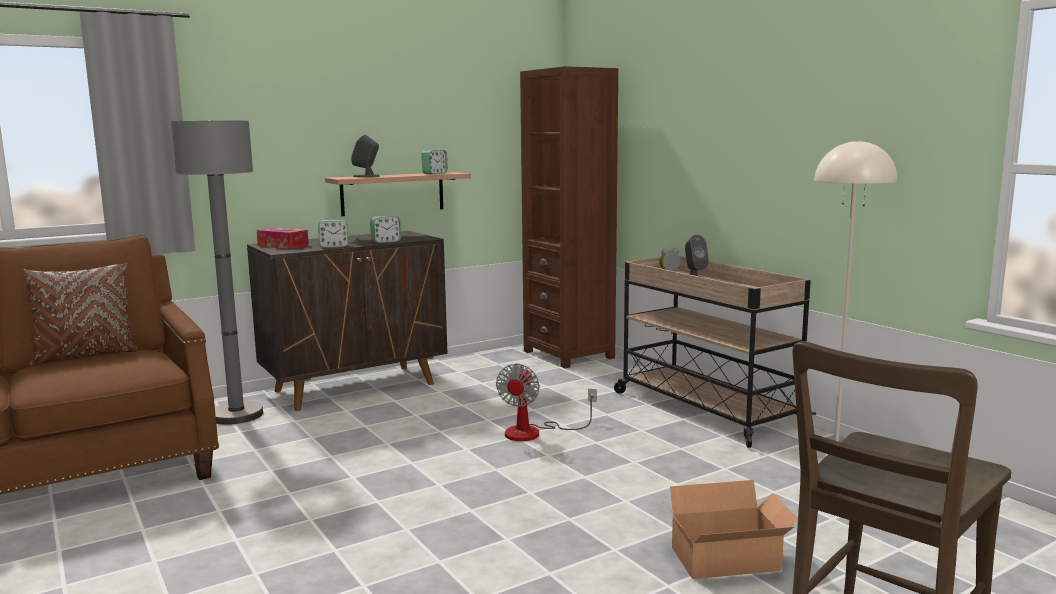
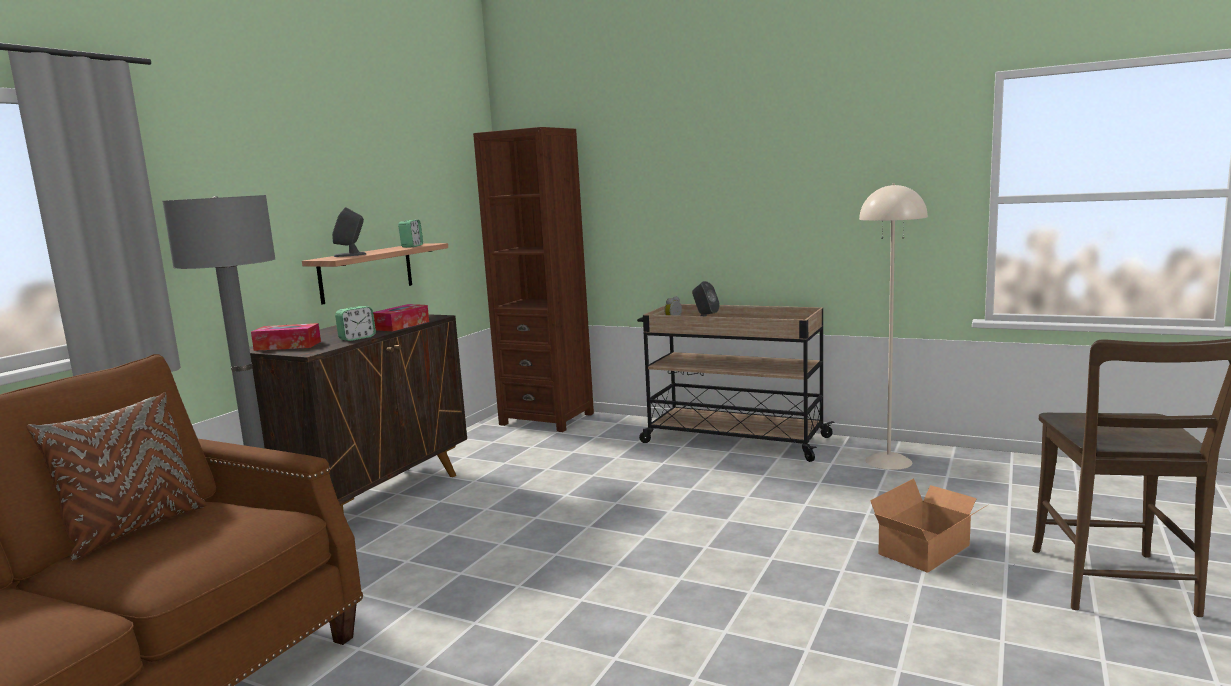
camera: 30 degrees left, 0 degrees up
alarm clock [370,216,401,243] -> tissue box [373,304,429,331]
fan [496,364,597,441] -> none

